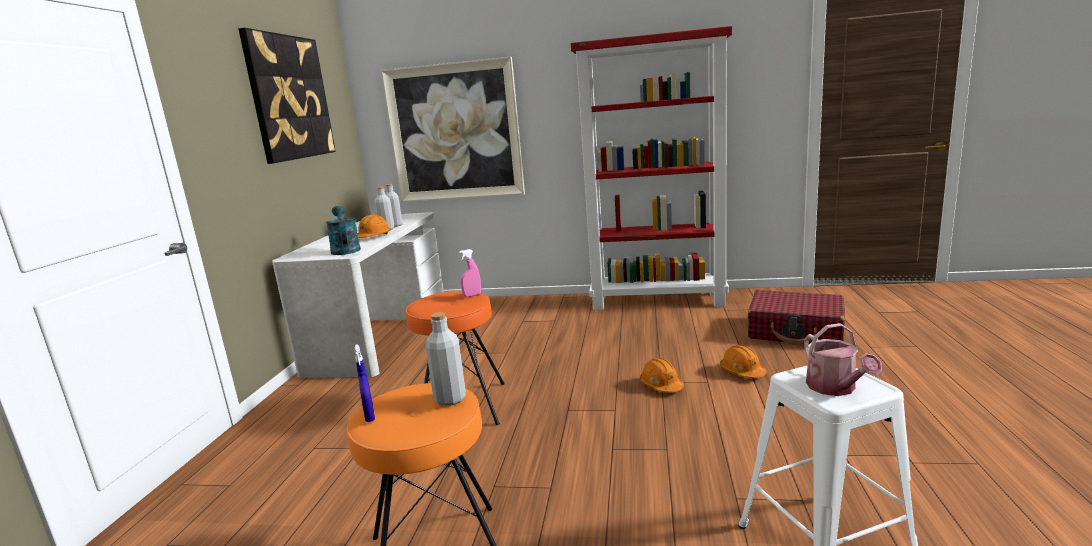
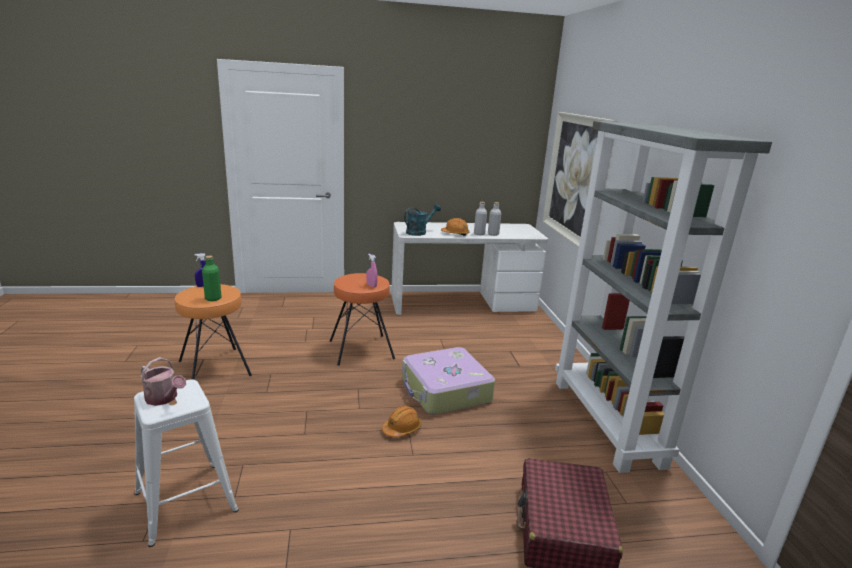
camera: 70 degrees right, 5 degrees up
picture [238,28,336,164] -> none
grey bottle [426,312,466,406] -> green bottle [202,256,222,301]
red bookcase [571,26,732,310] -> grey bookcase [555,121,772,473]
orange hard hat [720,345,766,378] -> none
watering can [804,323,882,396] -> watering can turned 120 degrees counterclockwise [141,357,186,406]
none -> suitcase [402,347,495,415]

